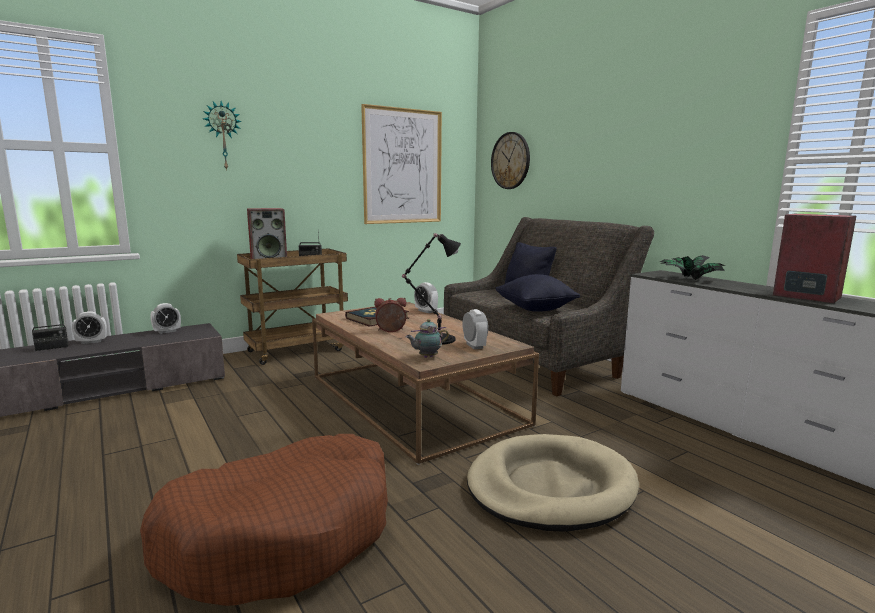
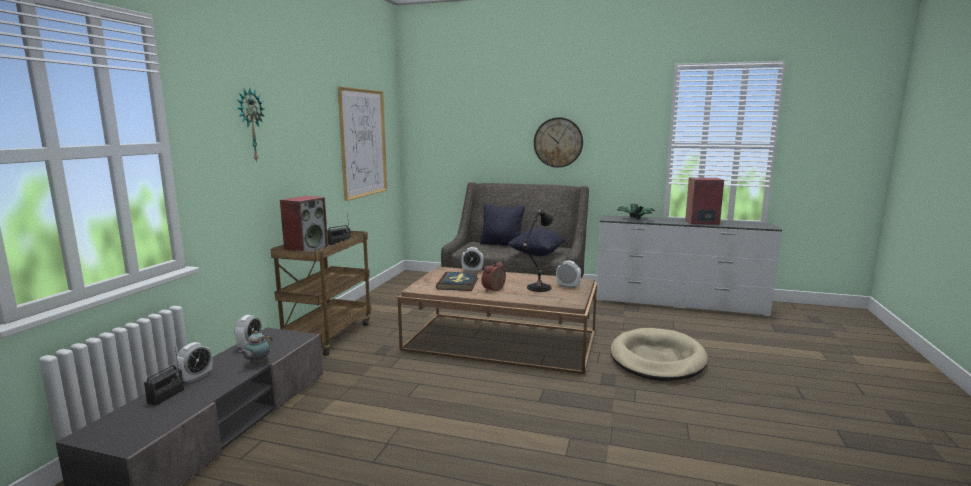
camera: 40 degrees left, 0 degrees up
brown dog bed [140,434,388,606] -> none
teapot [406,319,449,358] -> teapot moved to [239,331,273,364]
wall clock [491,132,530,189] -> wall clock moved to [534,117,583,168]

